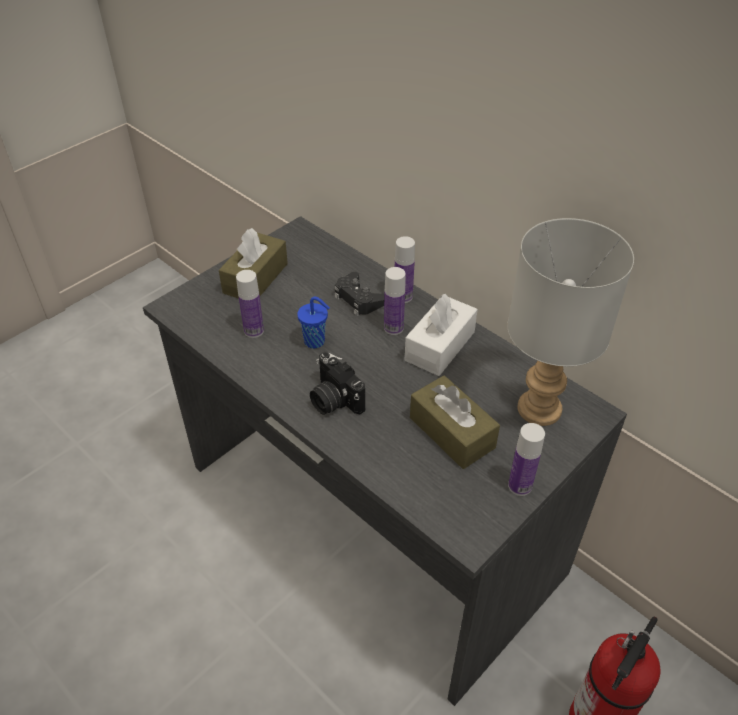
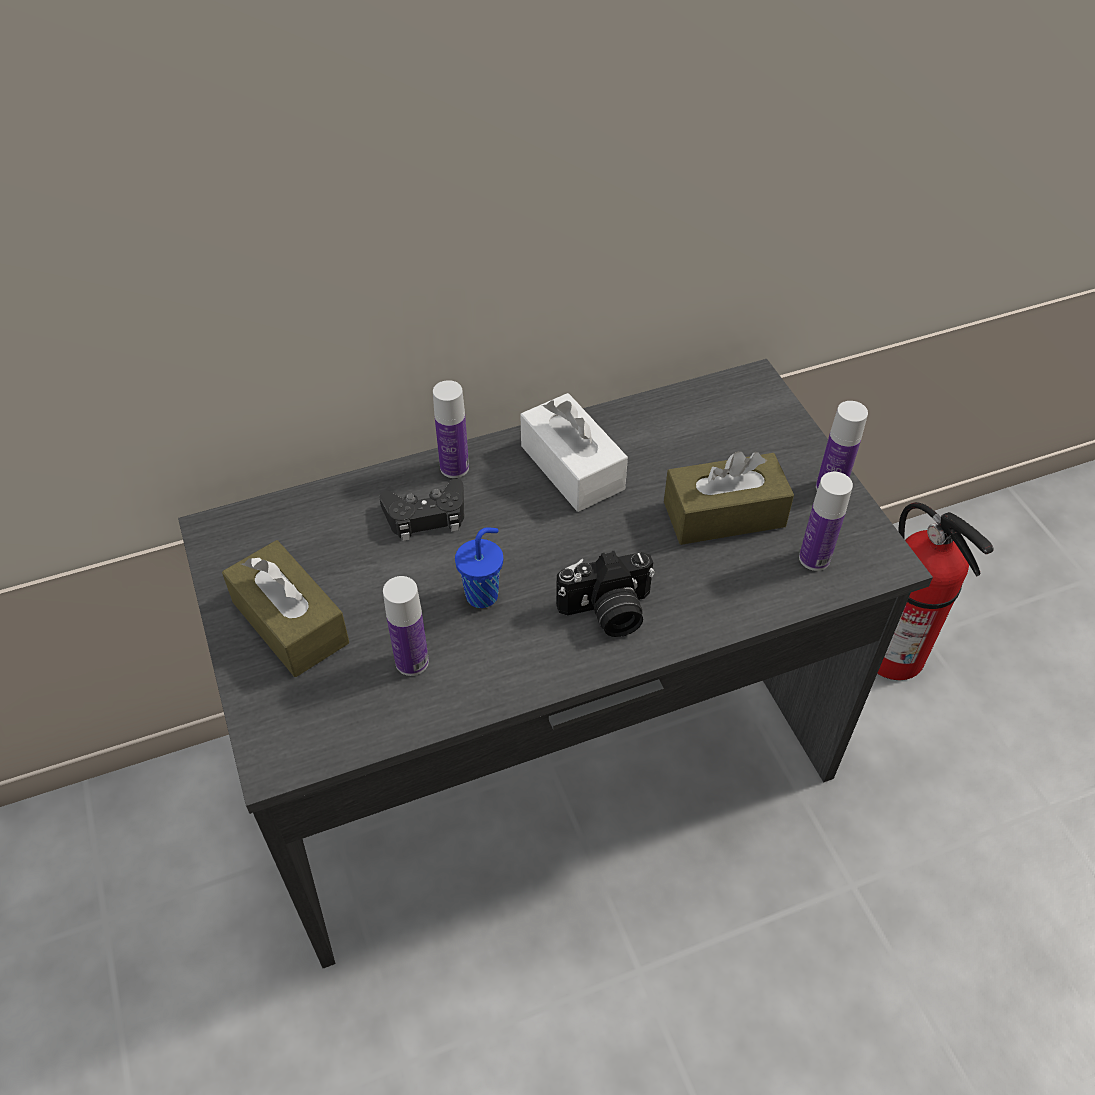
camera: 65 degrees left, 5 degrees up
bottle [384,267,405,335] -> bottle moved to [799,472,853,571]
grey table lamp [507,218,634,426] -> none

